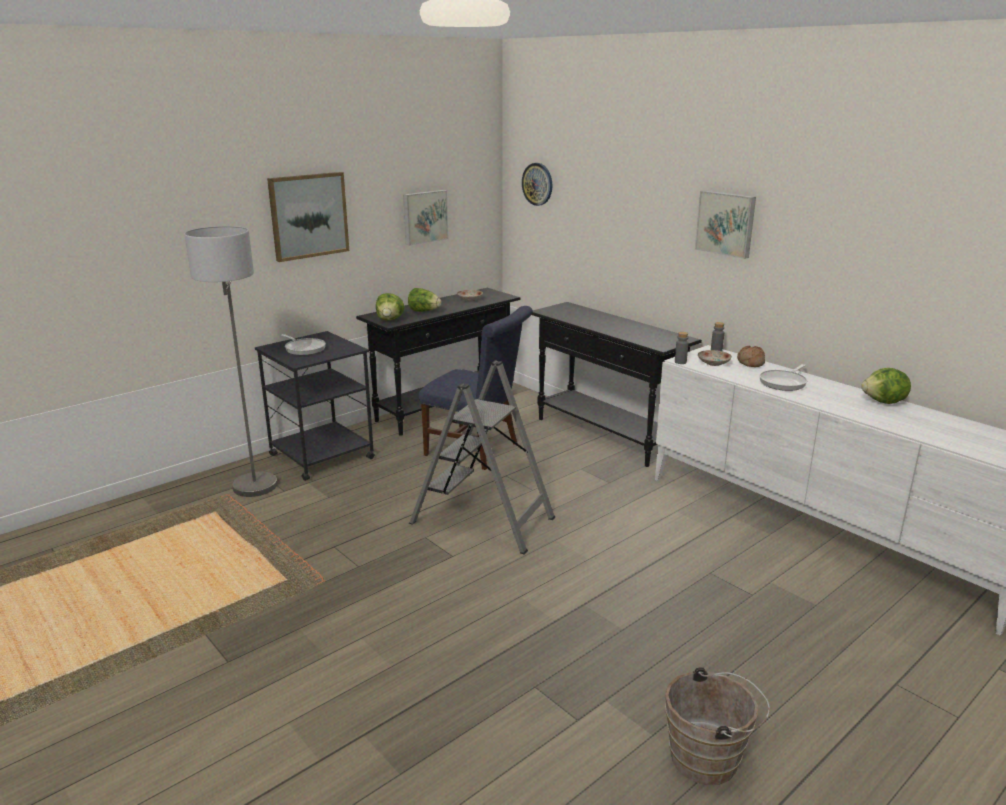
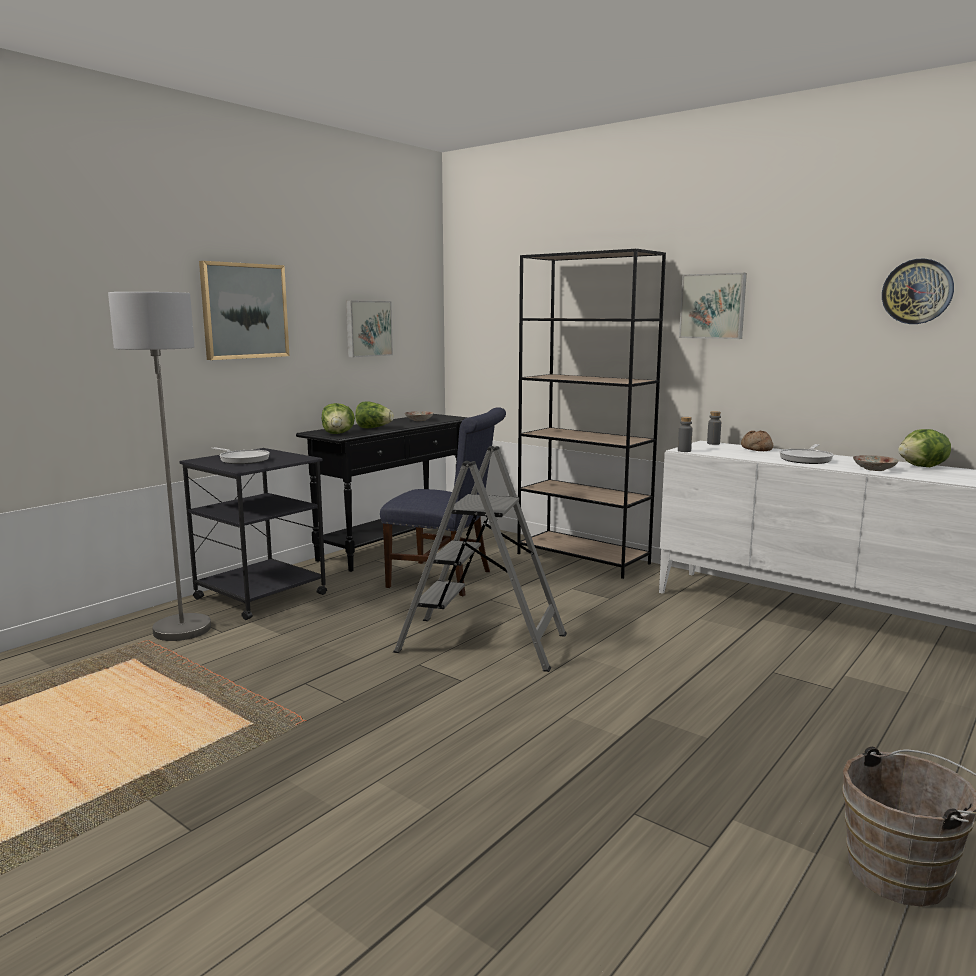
camera: 10 degrees left, 10 degrees down
wall clock [522,163,552,206] -> wall clock moved to [882,259,954,324]
black console table [532,302,702,467] -> beige bookcase [517,249,666,579]
plate [698,350,732,366] -> plate moved to [853,455,899,471]

